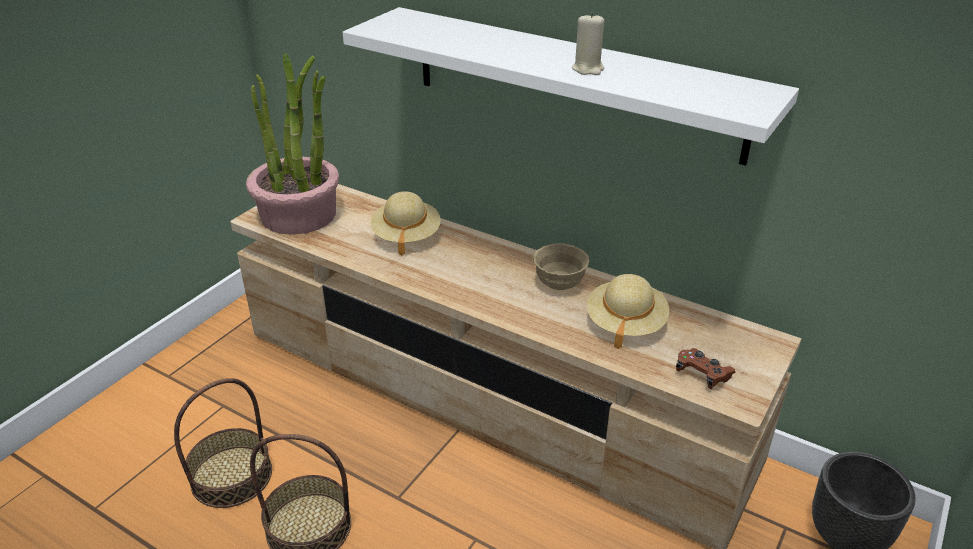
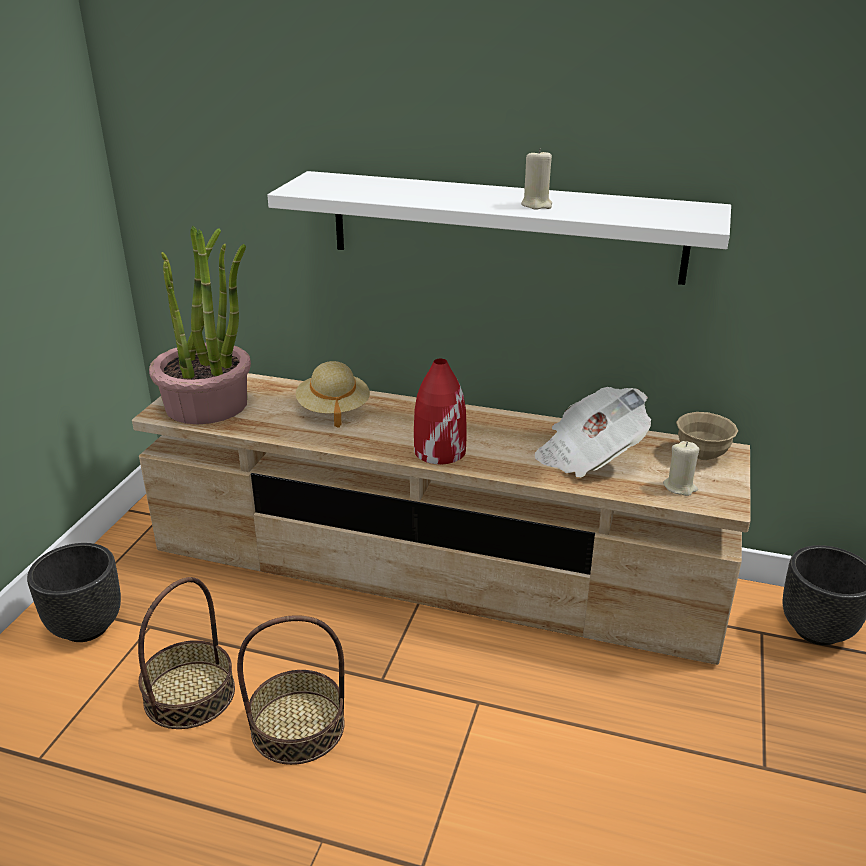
camera: 15 degrees left, 5 degrees down
beige bowl [533,243,589,290] -> beige bowl moved to [676,412,738,460]
beige hat [587,274,669,349] -> newspaper [535,387,651,478]
brown game controller [676,348,736,389] -> beige candle [663,441,699,496]
none -> black planter [27,543,121,642]
none -> red vase [414,359,467,464]

